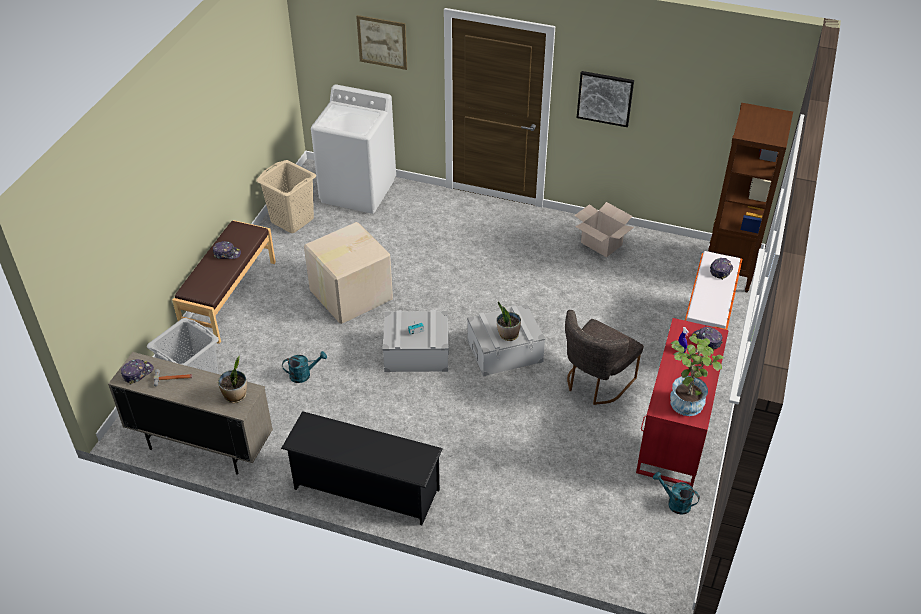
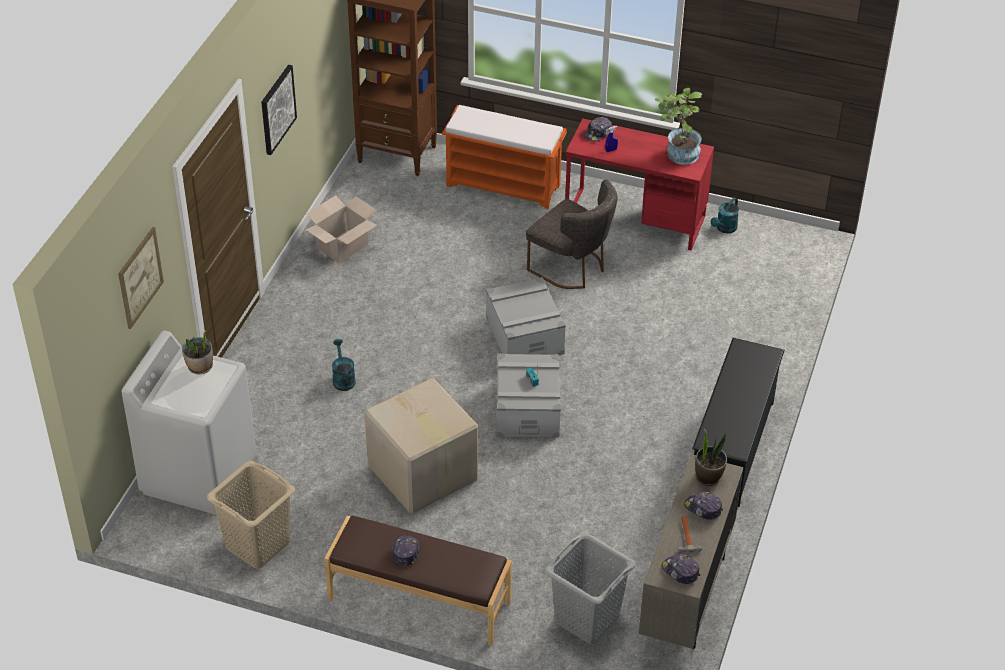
camera: 90 degrees left, 0 degrees up
turquoise watering can [282,351,327,383] -> turquoise watering can moved to [332,339,356,391]
potted plant [497,302,521,341] -> potted plant moved to [182,331,213,374]
cap [710,258,733,280] -> cap moved to [684,491,723,520]

